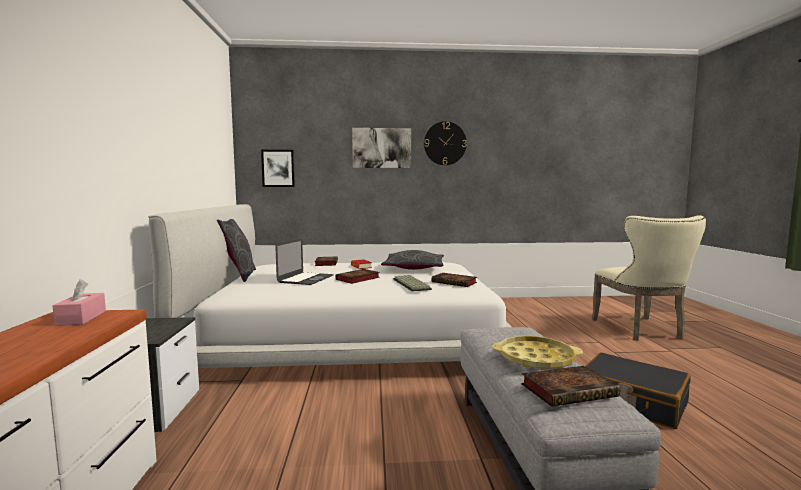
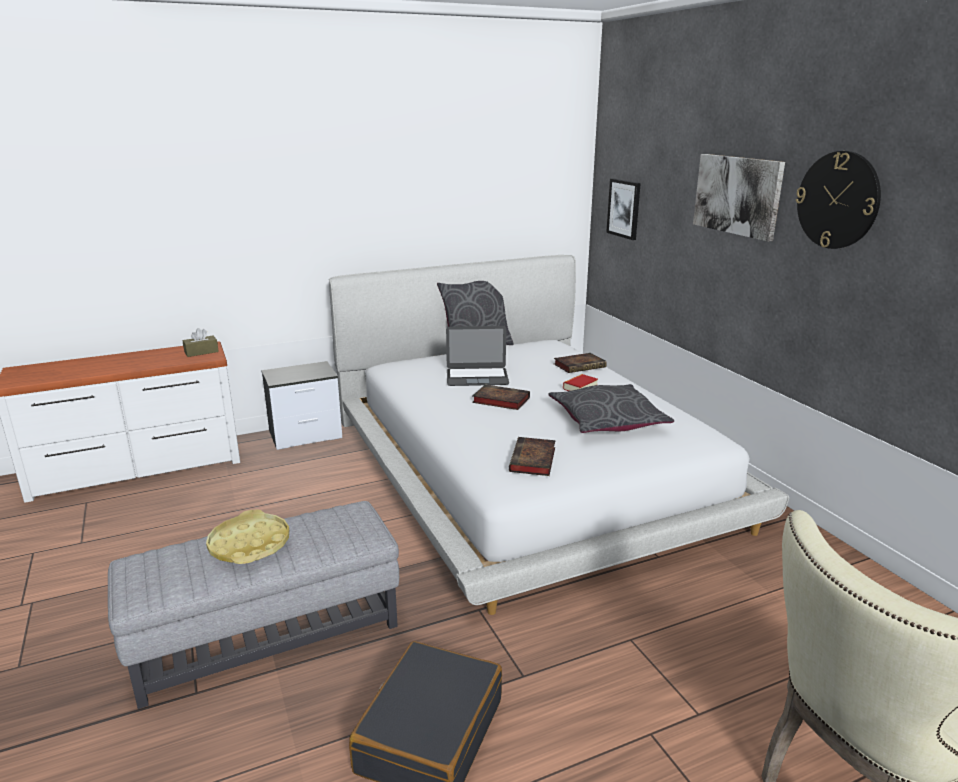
camera: 70 degrees right, 15 degrees up
pink tissue box [53,279,106,326] -> brown tissue box [182,328,219,357]
keyboard [393,275,432,292] -> none
book [521,366,620,407] -> none

